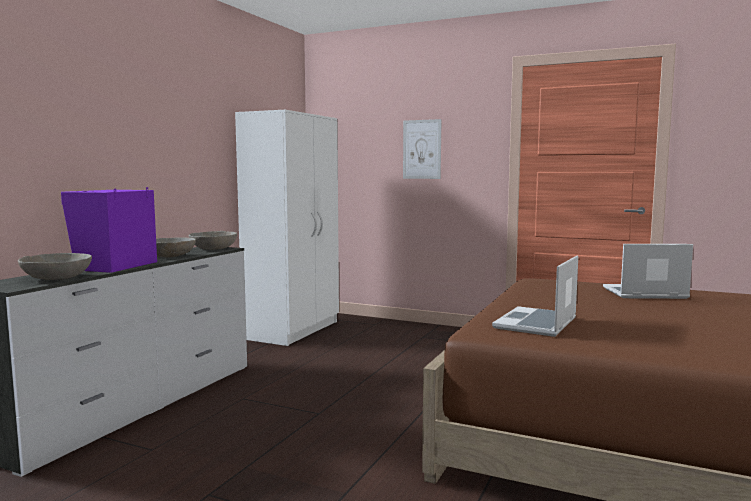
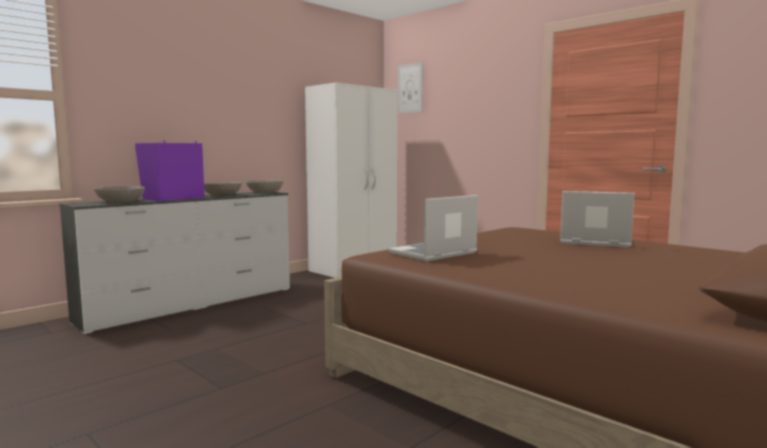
camera: 20 degrees right, 0 degrees up
picture [403,119,442,179] -> picture moved to [398,62,423,114]

